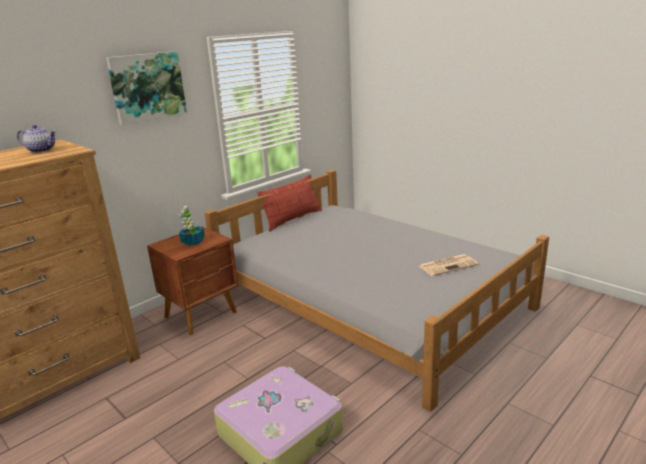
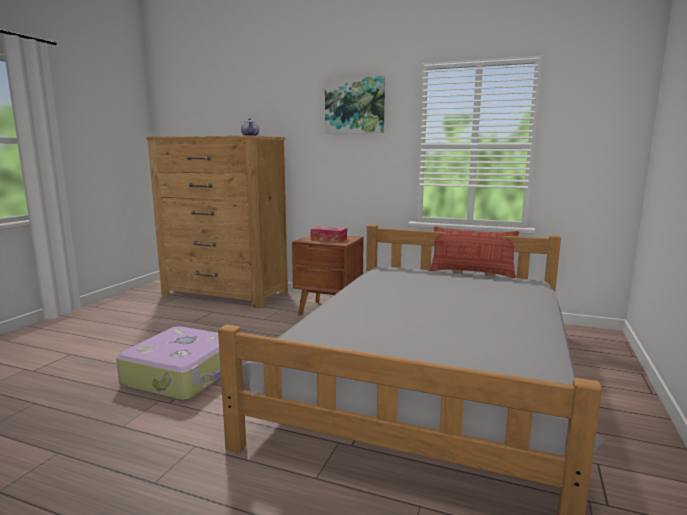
camera: 65 degrees right, 10 degrees down
potted plant [179,206,205,246] -> tissue box [311,226,347,242]
newspaper [418,254,479,276] -> none

